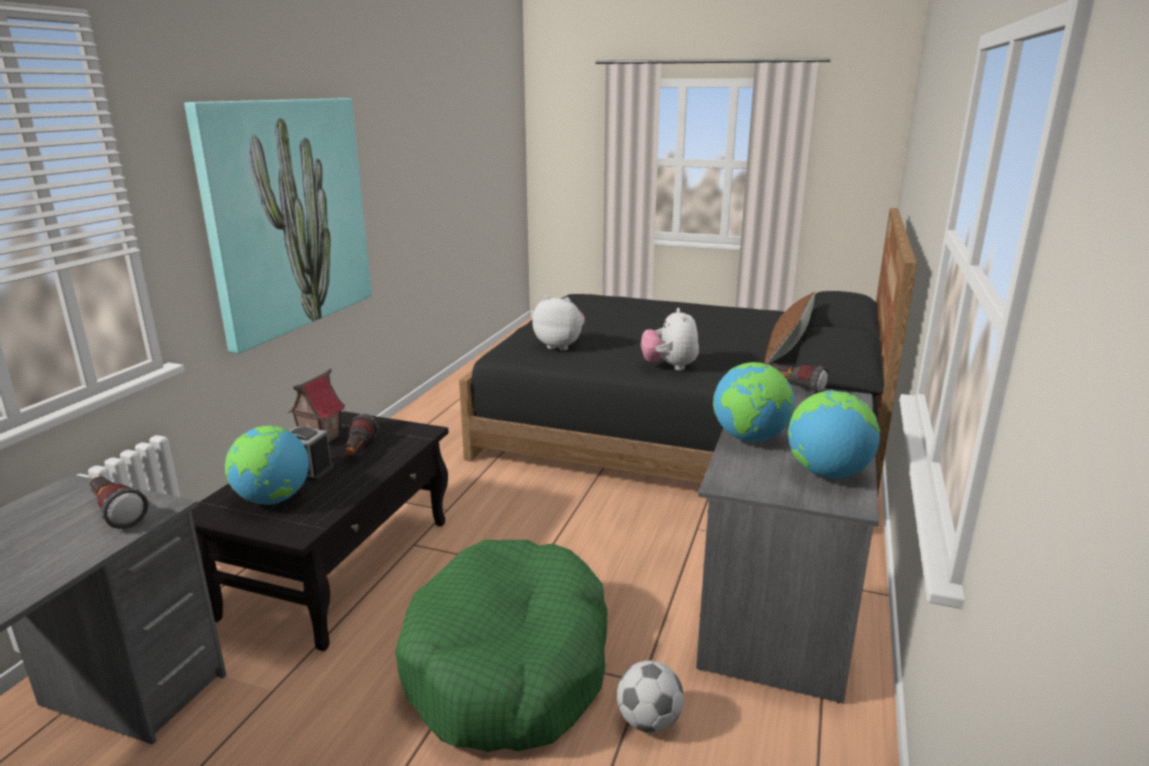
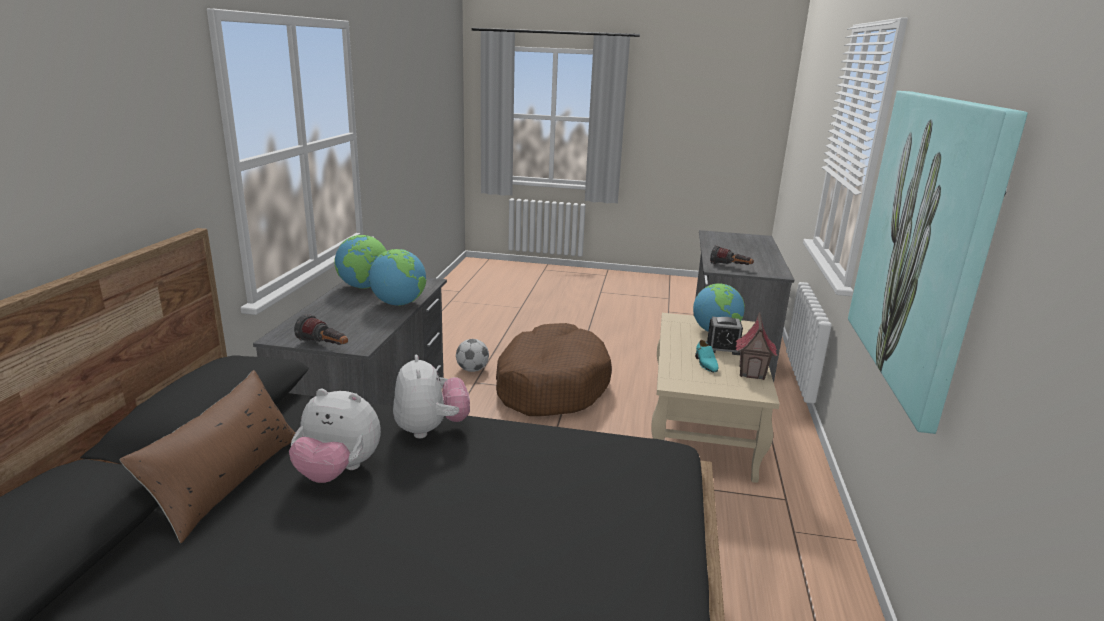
camera: 170 degrees right, 0 degrees up
black coffee table [191,411,449,651] -> beige coffee table [651,313,780,483]
flashlight [345,414,379,455] -> turquoise shoe [695,340,718,372]
green dog bed [395,540,608,752] -> brown dog bed [496,323,612,416]
plush toy [532,295,585,351] -> plush toy moved to [289,389,381,483]

